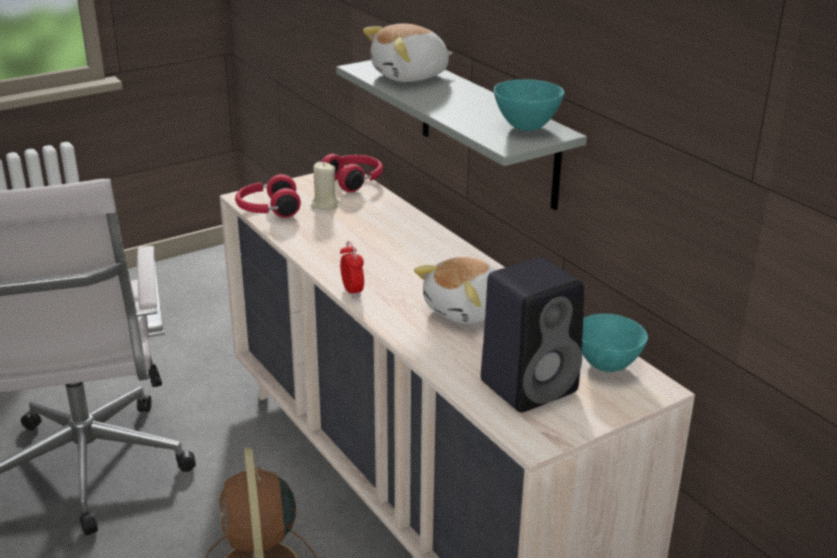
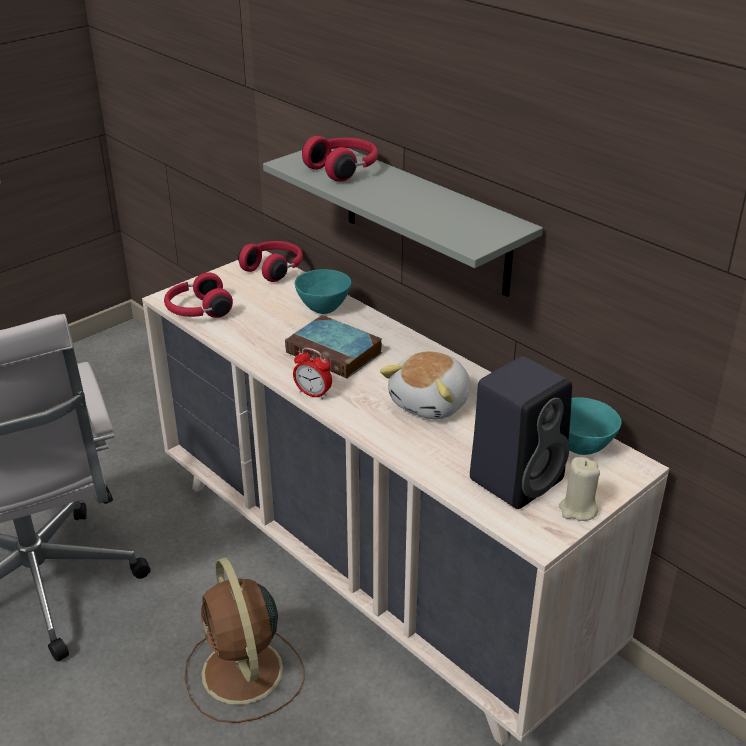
camera: 10 degrees left, 5 degrees up
beige candle [311,162,339,210] -> beige candle moved to [559,457,600,521]
alarm clock [340,241,364,298] -> alarm clock turned 150 degrees clockwise [293,348,332,400]
plush toy [363,23,452,82] -> red headphones [302,136,378,182]
turquoise bowl [494,79,565,131] -> turquoise bowl moved to [295,269,352,314]
none -> book [285,315,382,379]

